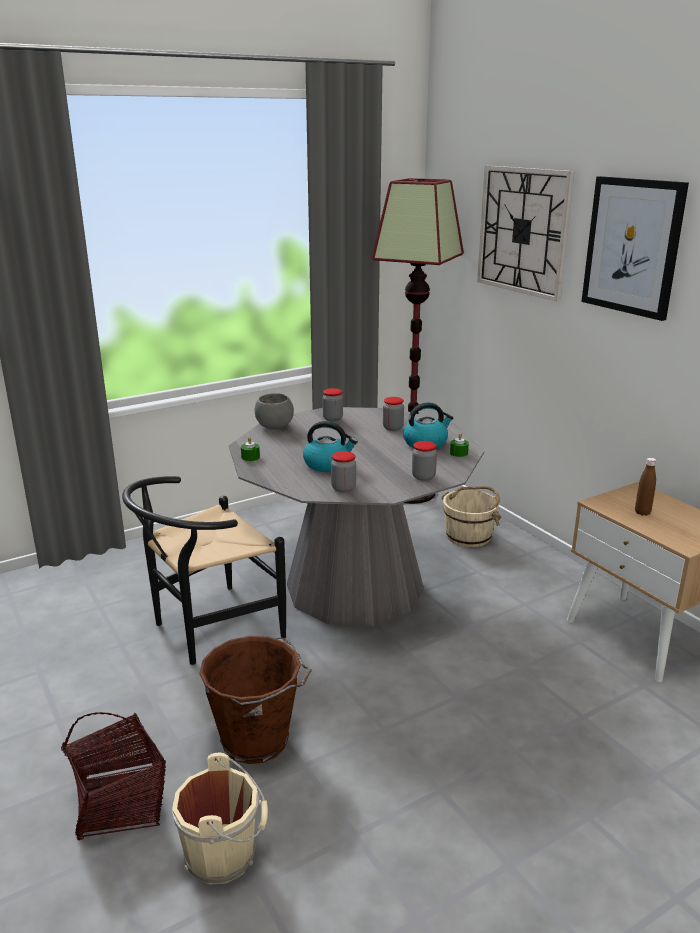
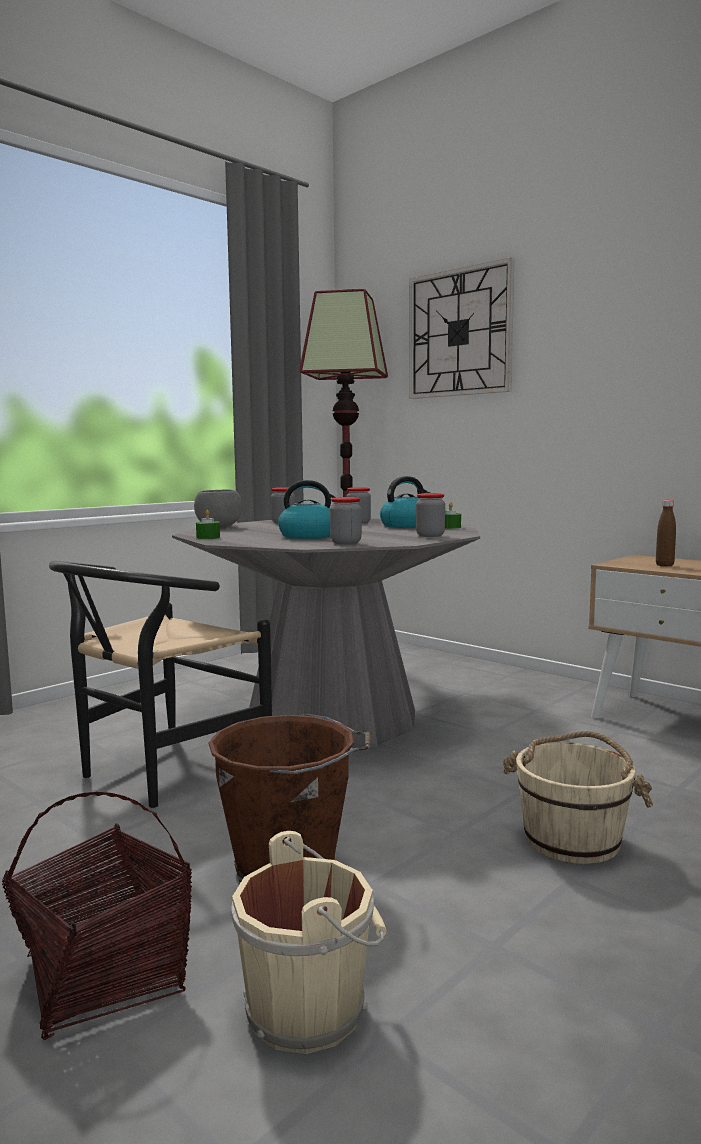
camera: 15 degrees left, 15 degrees down
beige bucket [442,486,501,547] -> beige bucket moved to [503,731,653,864]
picture [581,176,689,321] -> none

